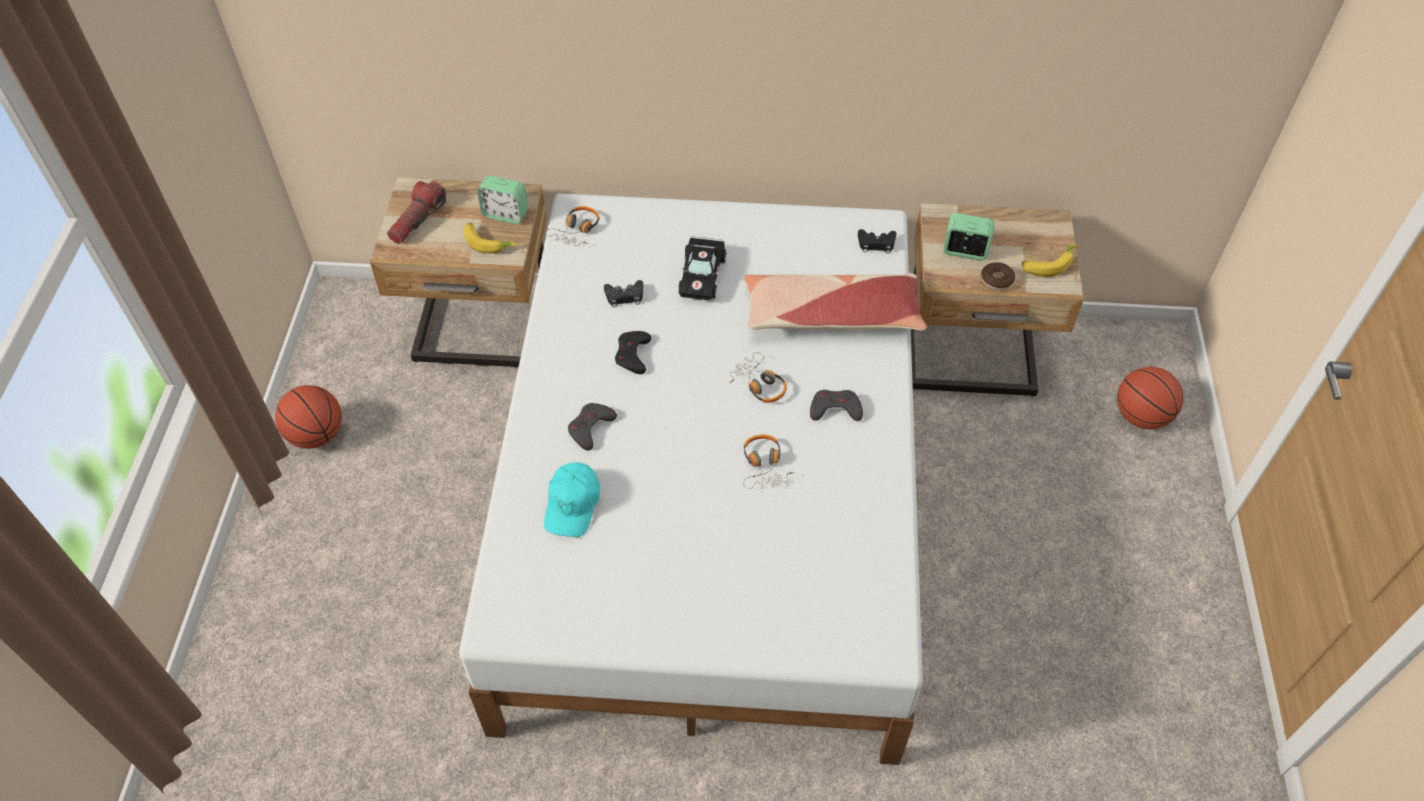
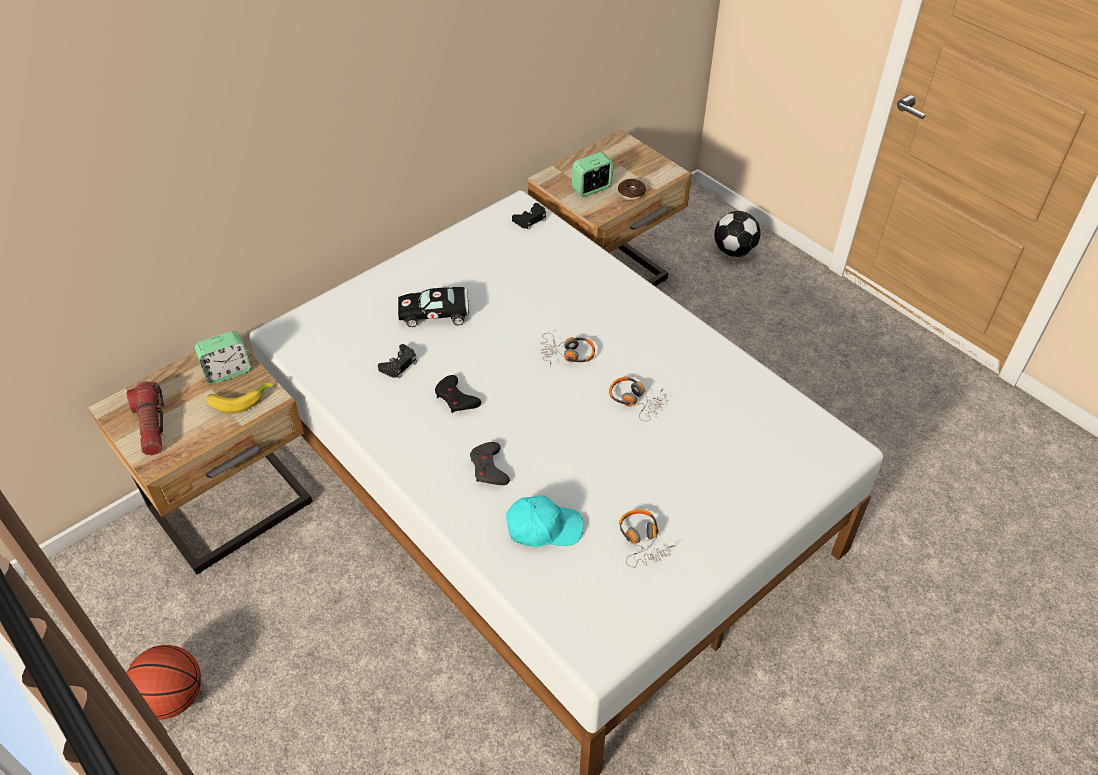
camera: 45 degrees left, 5 degrees down
turquoise cap [544,462,600,537] -> turquoise cap turned 60 degrees counterclockwise [506,495,584,547]
headphones [546,206,600,246] -> headphones moved to [619,509,676,568]
black toy car [679,236,727,300] -> black toy car turned 120 degrees clockwise [398,287,469,327]
pillow [744,273,927,330] -> none
grey game controller [810,390,863,421] -> none
banana [1022,244,1077,277] -> none
basketball [1117,367,1184,429] -> football [714,211,761,257]

